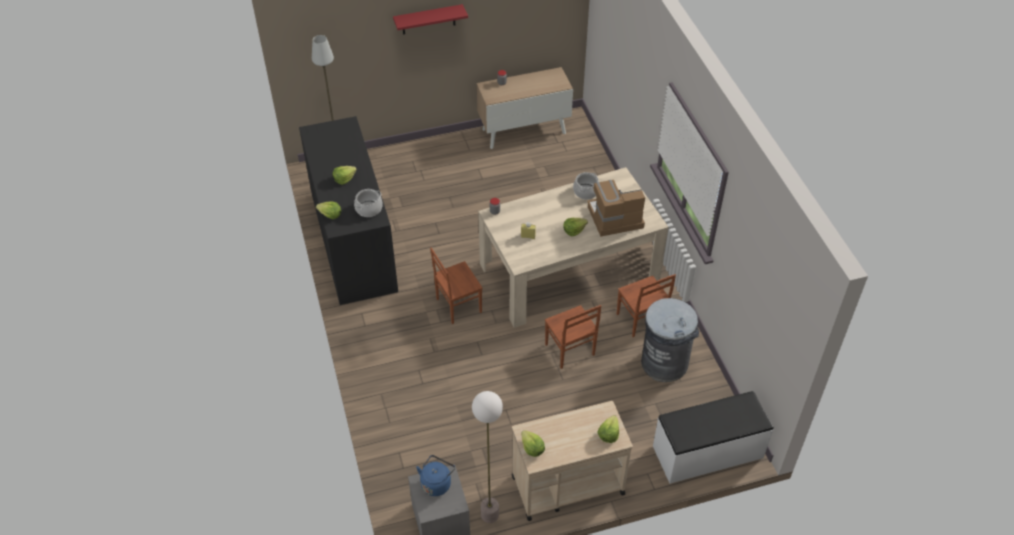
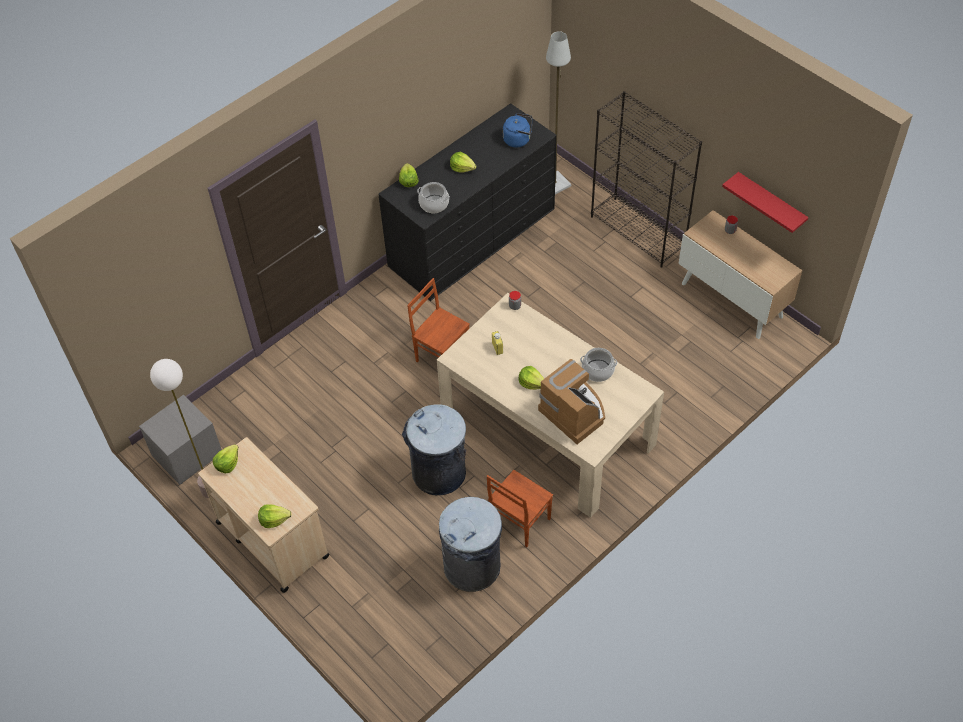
camera: 65 degrees right, 5 degrees up
red shelf [393,4,468,35] -> red shelf moved to [722,172,808,233]
blue kettle [416,455,455,496] -> blue kettle moved to [503,113,532,147]
brown chair [545,305,601,369] -> grey trash can [402,404,466,495]
white bench [653,391,773,484] -> none
none -> black bookcase [591,91,702,268]

